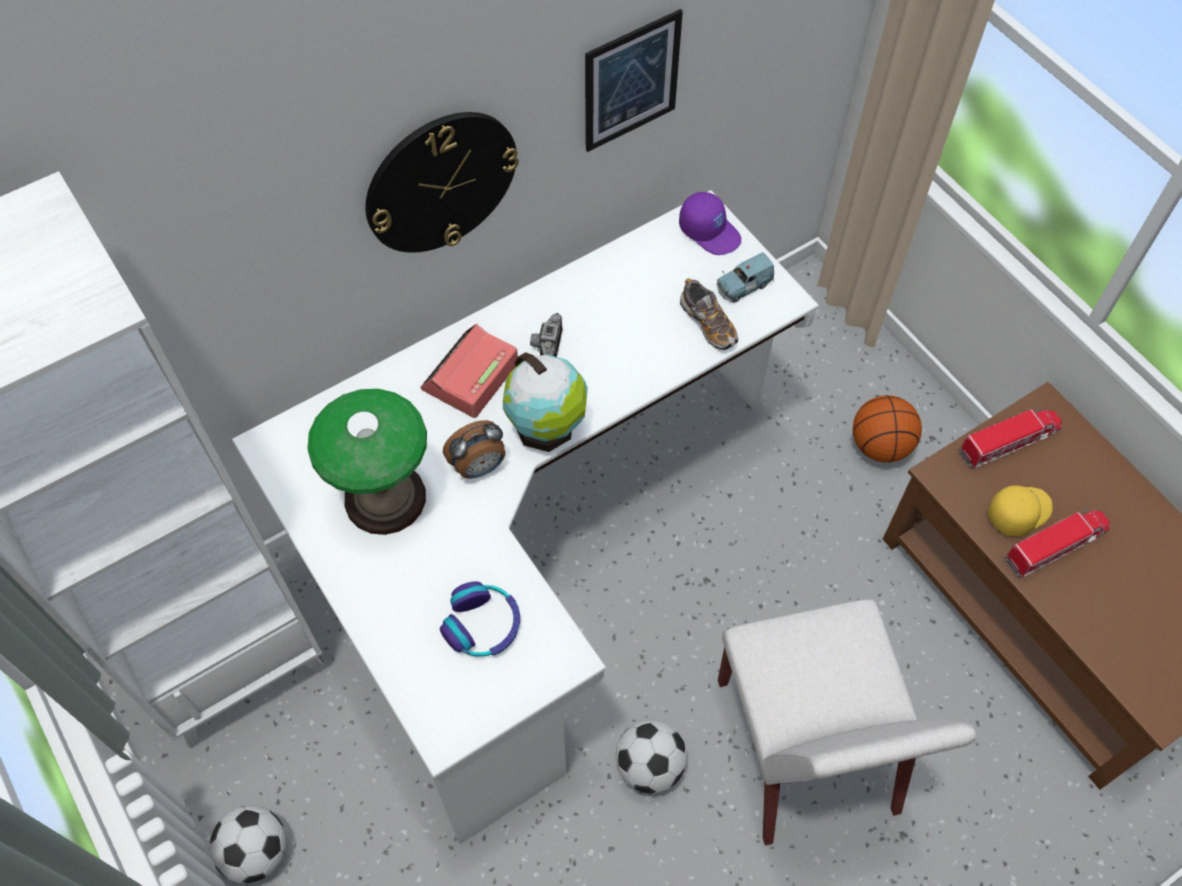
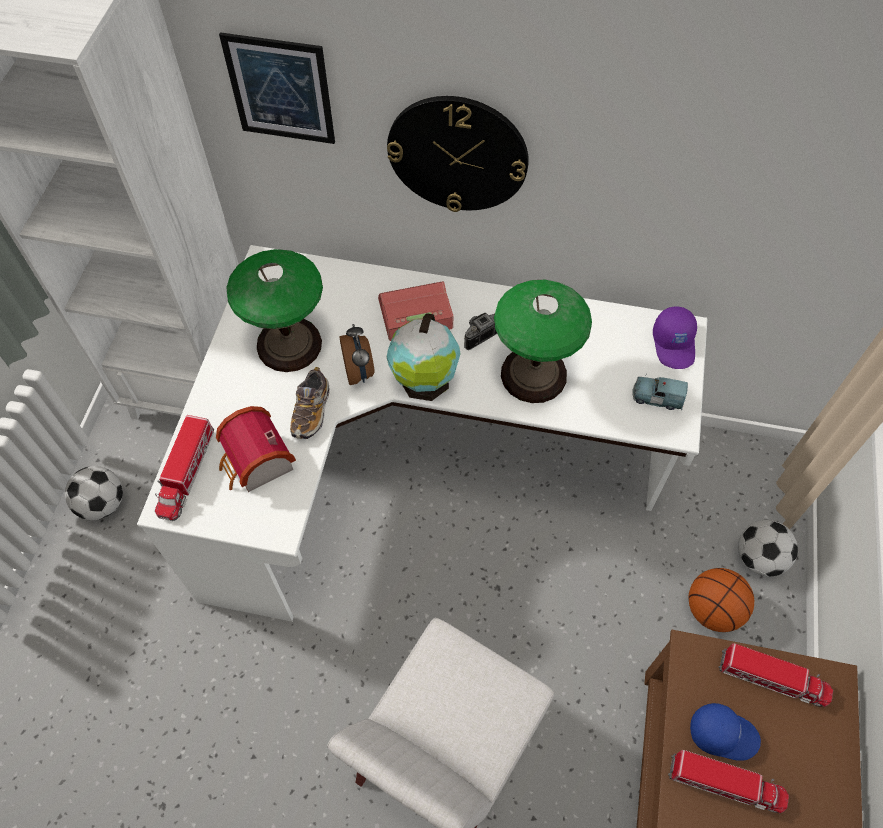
camera: 45 degrees right, 0 degrees up
headphones [440,581,520,657] -> toy house [216,406,296,492]
alarm clock [443,420,506,479] -> alarm clock turned 120 degrees counterclockwise [339,324,375,385]
picture [585,9,683,152] -> picture moved to [219,32,335,144]
football [616,720,687,793] -> football moved to [738,520,798,576]
shoe [680,278,738,351] -> shoe moved to [290,367,330,439]
yellow cap [987,485,1053,537] -> blue cap [690,703,761,761]
none -> toy truck [155,415,214,521]
none -> table lamp [494,280,592,403]

